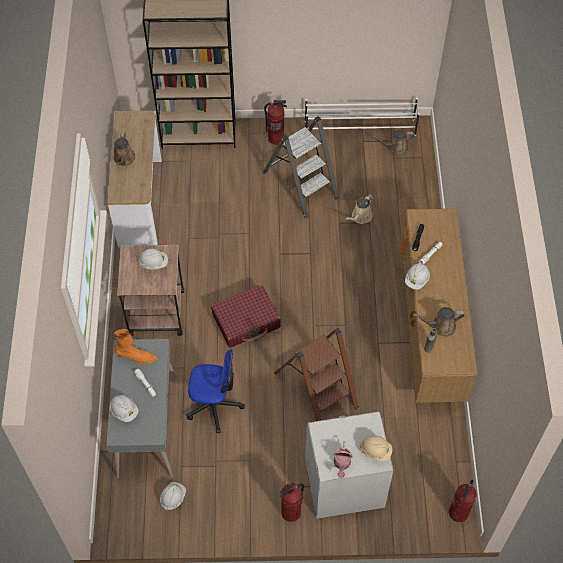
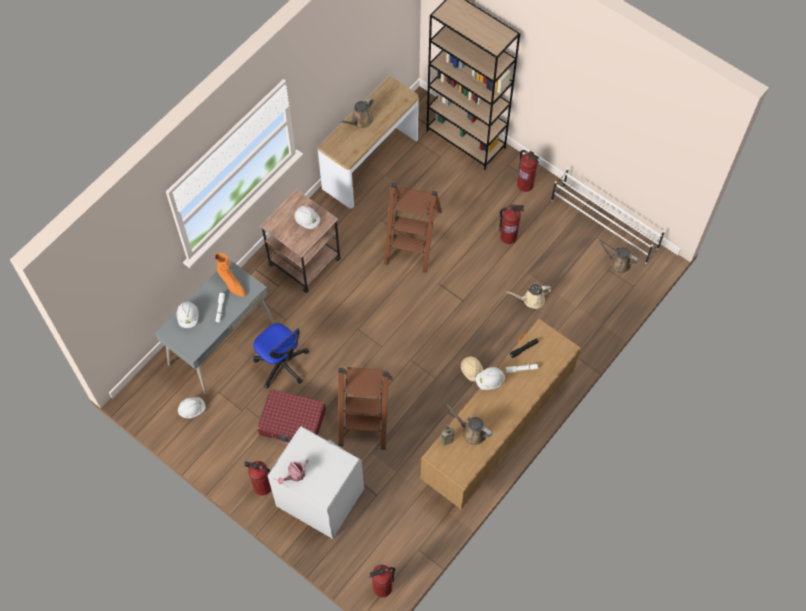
camera: 40 degrees right, 5 degrees up
red suitcase [211,285,281,348] -> red suitcase moved to [257,389,326,445]
grey step ladder [262,116,339,219] -> fire extinguisher [499,205,524,244]
beige hard hat [360,435,392,461] -> beige hard hat moved to [461,356,483,381]
none -> brown step ladder [384,183,442,273]

